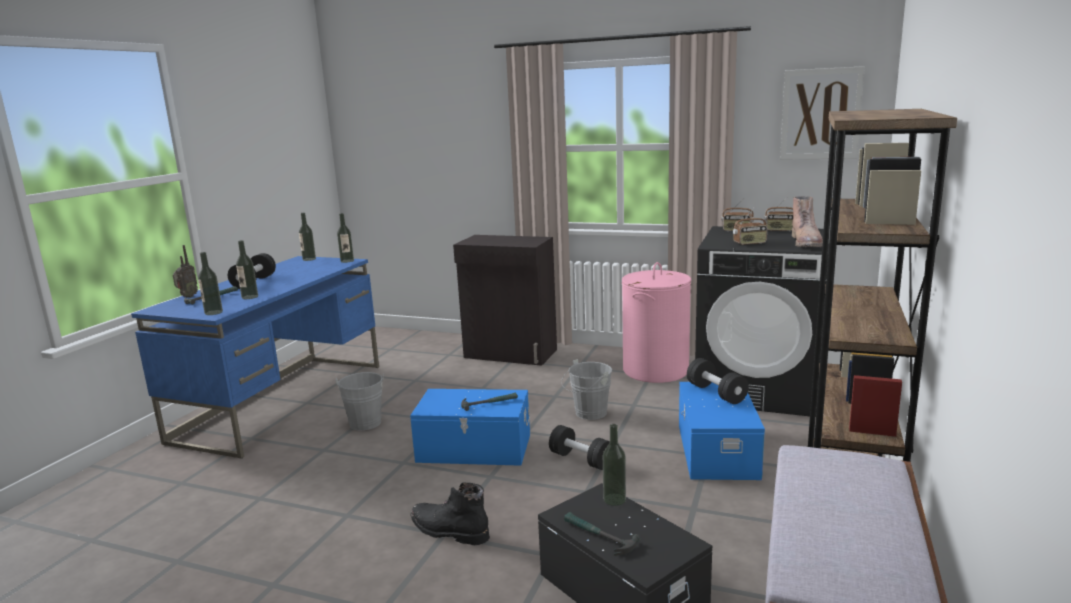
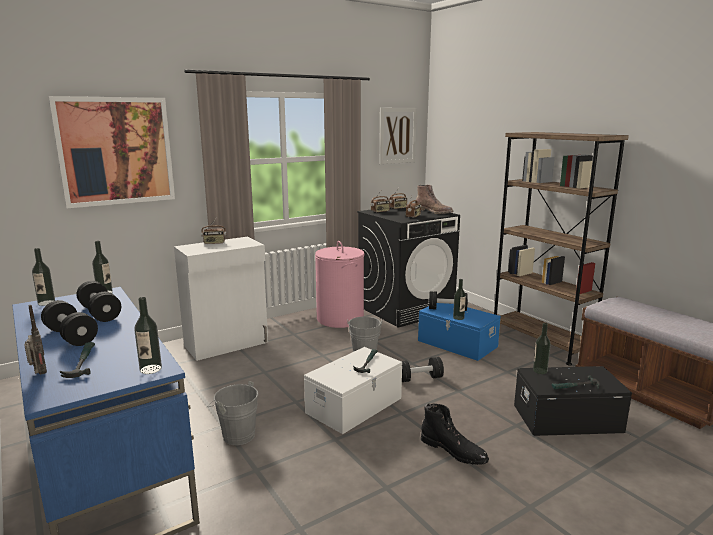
camera: 55 degrees left, 0 degrees up
bottle [236,240,258,299] -> bottle moved to [453,279,466,320]
blue storage box [410,389,530,466] -> white storage box [304,347,402,434]
black boot [410,483,490,545] -> black boot turned 120 degrees counterclockwise [421,404,489,465]
black cabinet [453,235,557,366] -> white cabinet [174,237,268,361]
none -> picture [48,96,175,208]
none -> black dumbbell [76,281,121,322]
none -> radio [201,218,226,244]

